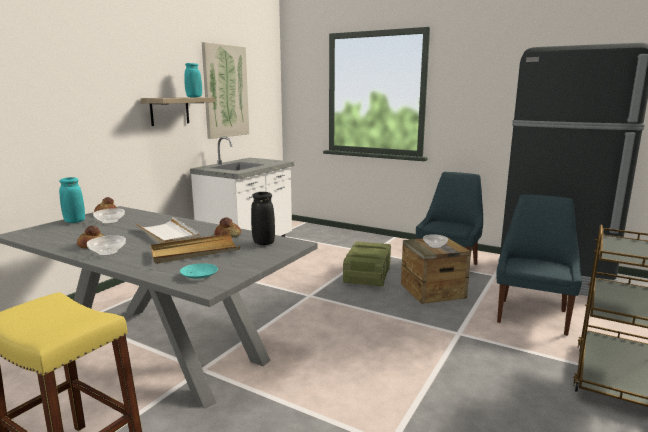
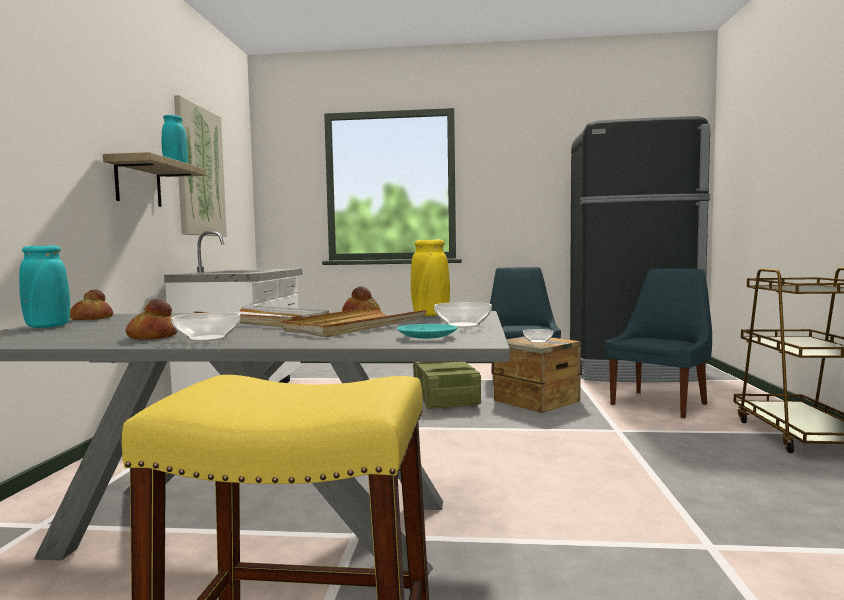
camera: 25 degrees left, 10 degrees down
bowl [93,208,125,224] -> bowl moved to [434,302,492,328]
black vase [251,192,275,245] -> yellow vase [411,239,450,316]
blue chair [496,194,582,336] -> blue chair turned 45 degrees clockwise [605,269,712,419]

